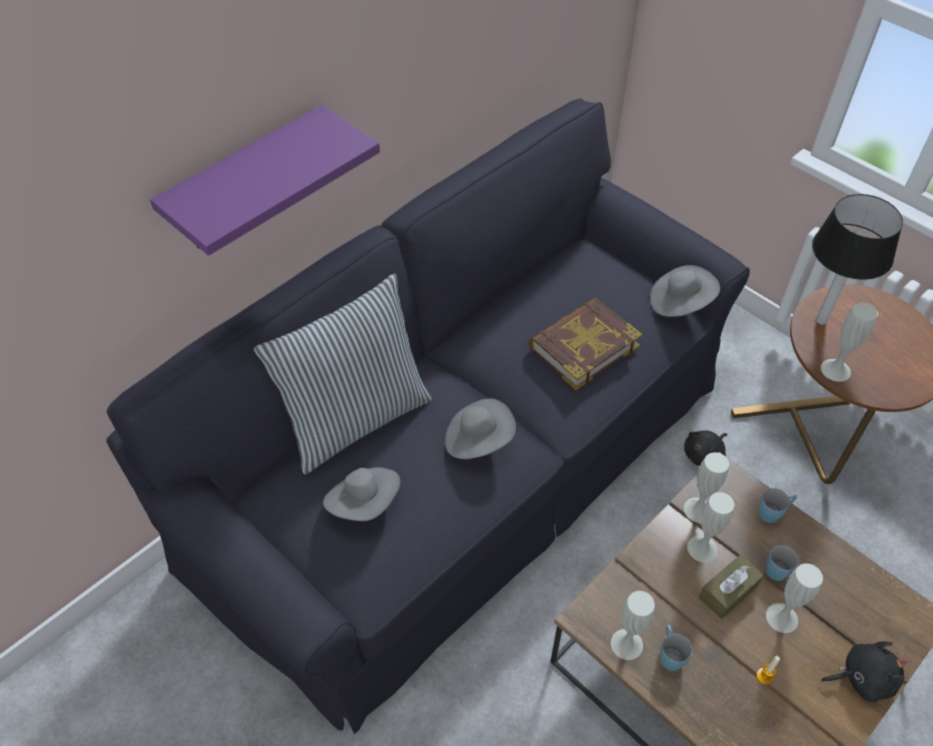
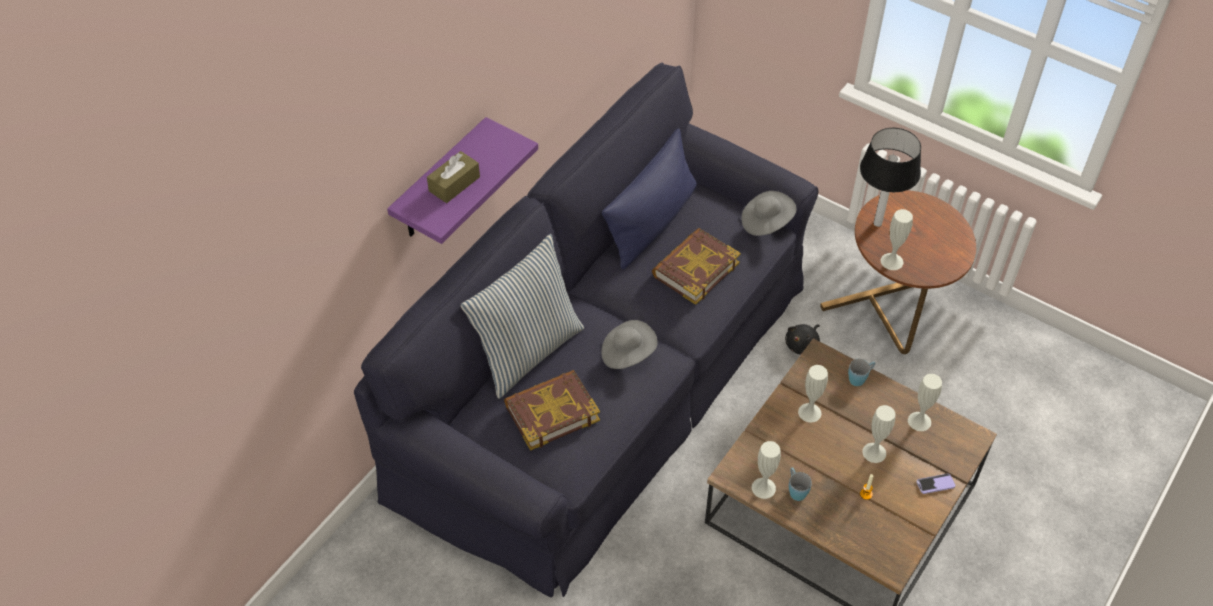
camera: 10 degrees left, 0 degrees up
grey hat [323,467,400,521] -> book [504,370,600,451]
white vase [684,452,729,523] -> white vase moved to [908,374,942,431]
brown tissue box [699,554,764,619] -> brown tissue box moved to [427,151,480,203]
blue mug [766,545,799,581] -> none
black plush toy [821,642,909,703] -> phone [916,473,955,494]
none -> blue pillow [602,128,697,269]

